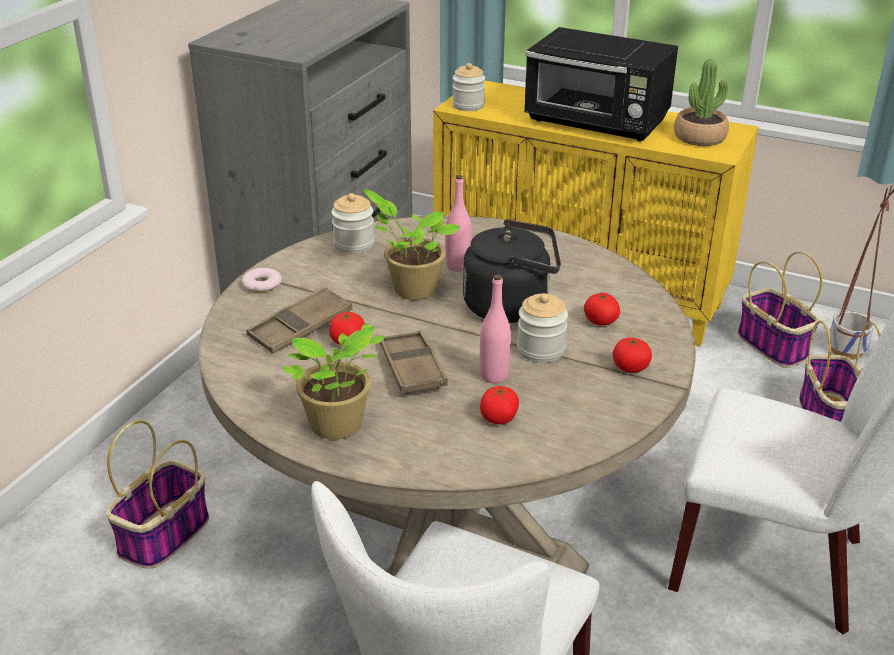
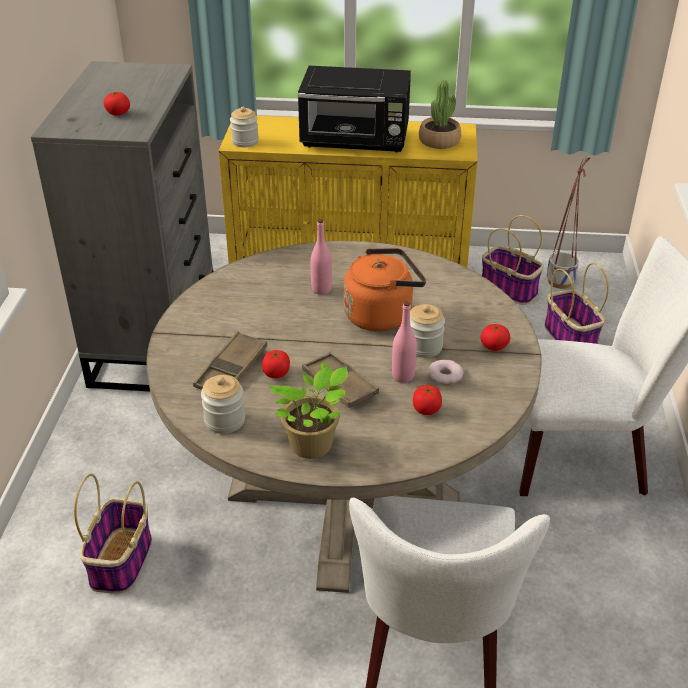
camera: 20 degrees left, 5 degrees up
donut [241,268,282,292] -> donut moved to [427,360,464,385]
jar [331,193,374,253] -> jar moved to [201,375,245,434]
potted plant [364,189,460,300] -> none
black kettle [463,219,561,323] -> orange kettle [344,248,426,332]
tomato [584,293,620,326] -> tomato moved to [104,91,130,116]

